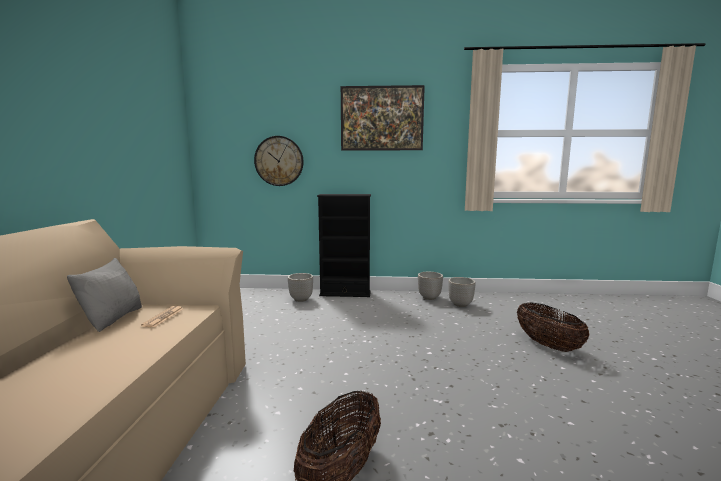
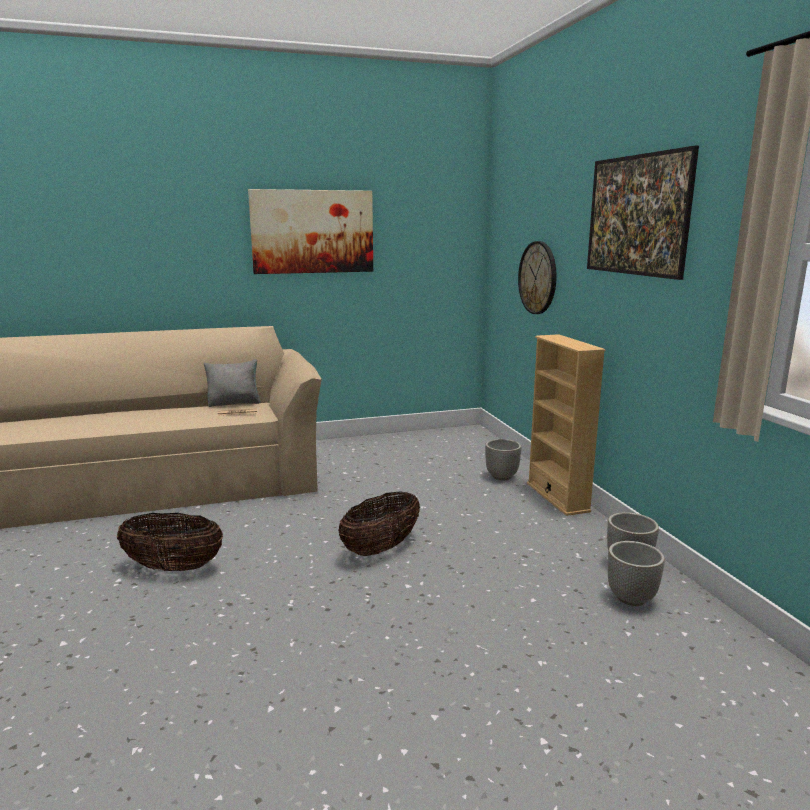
camera: 70 degrees right, 5 degrees up
black bookcase [317,194,371,297] -> beige bookcase [527,334,606,516]
basket [517,303,590,352] -> basket moved to [338,491,420,556]
none -> picture [248,189,373,274]

